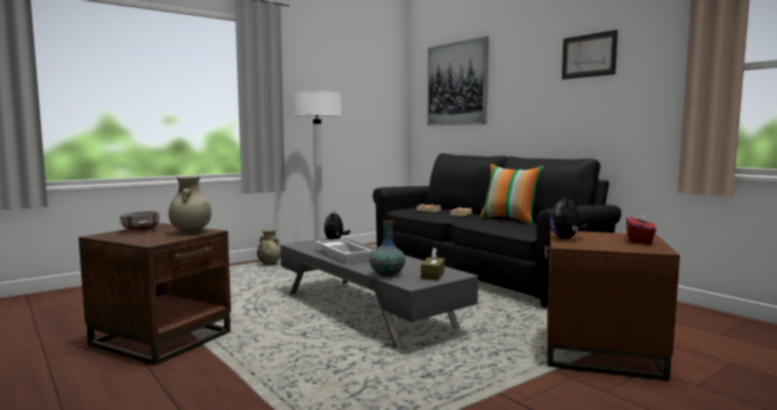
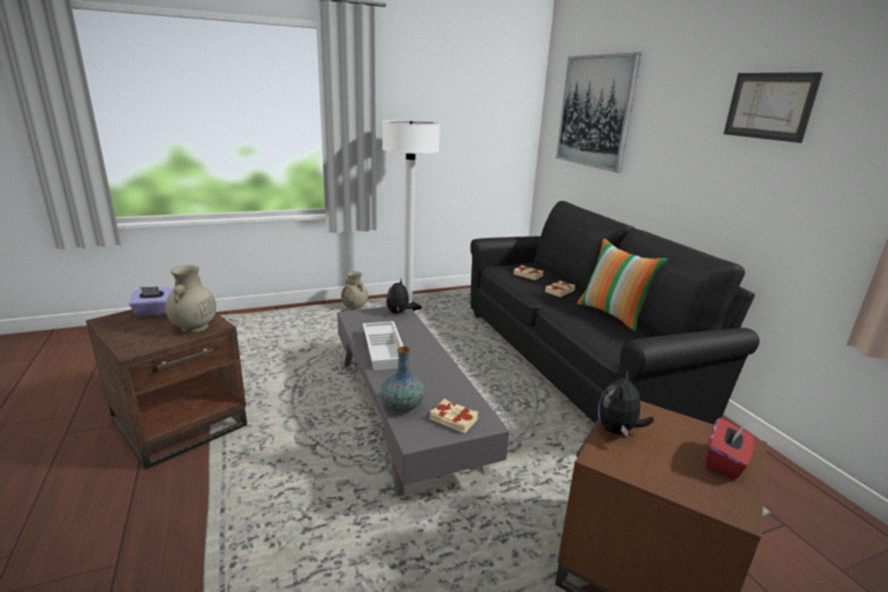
camera: 15 degrees right, 15 degrees up
grey bowl [120,211,160,231] -> purple tissue box [129,287,173,316]
brown tissue box [421,247,445,281] -> beige book [430,399,478,433]

